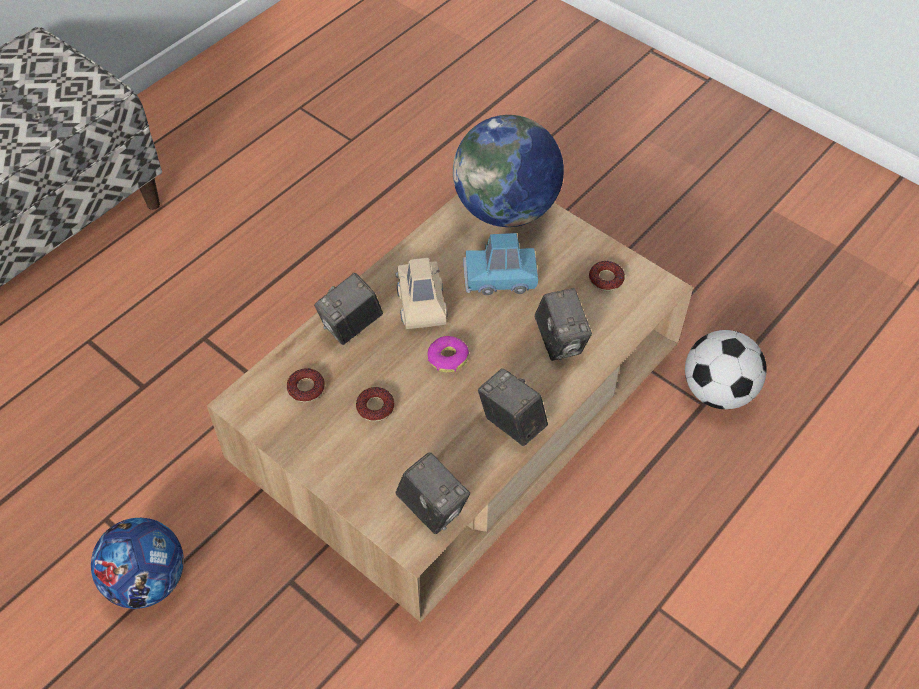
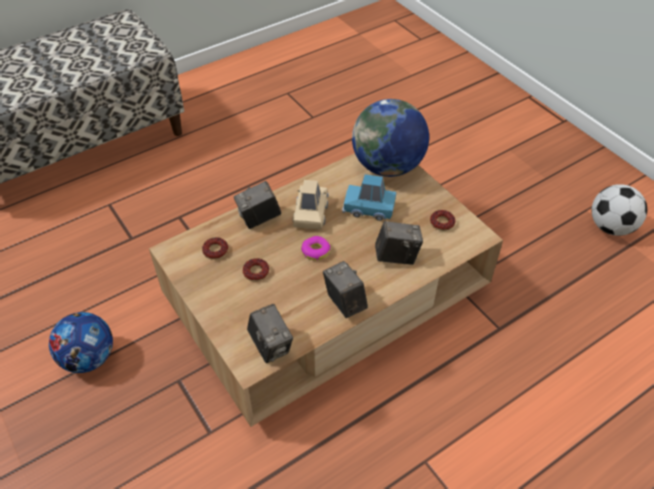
camera: 15 degrees right, 5 degrees down
camera [534,288,592,361] -> camera turned 90 degrees counterclockwise [375,221,423,265]
football [685,330,767,409] -> football moved to [592,184,647,236]

